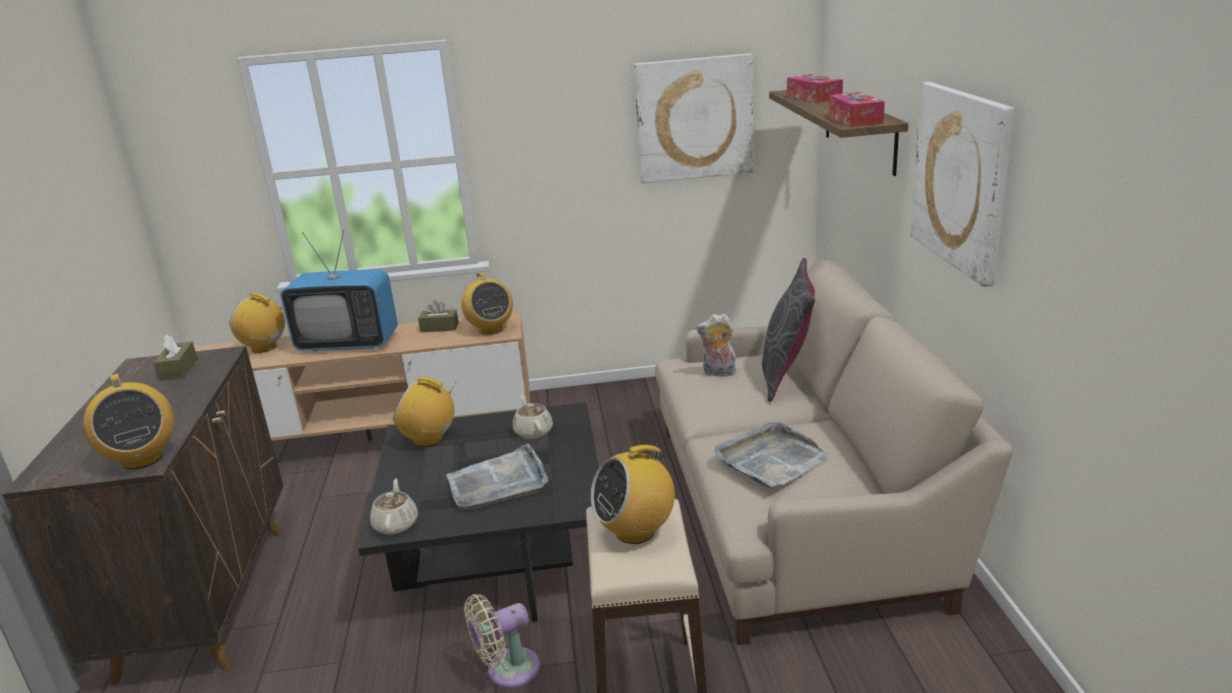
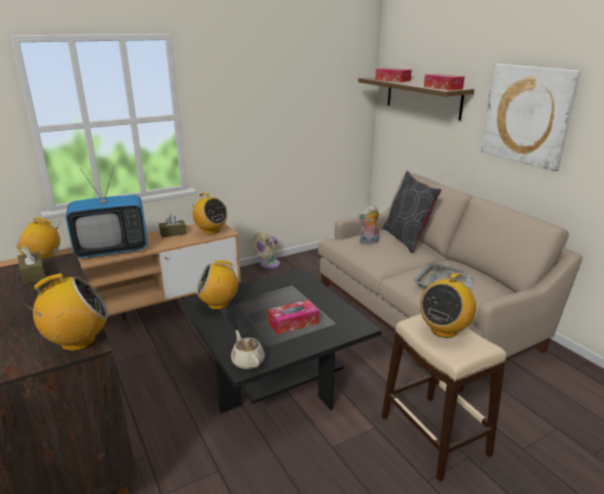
camera: 25 degrees left, 0 degrees up
radio [83,373,174,470] -> radio turned 60 degrees counterclockwise [24,273,109,351]
grey tray [446,444,548,511] -> tissue box [268,300,319,335]
beige fan [464,594,540,689] -> beige fan moved to [252,232,280,269]
beige teapot [513,396,553,439] -> none
picture [633,53,753,183] -> none

